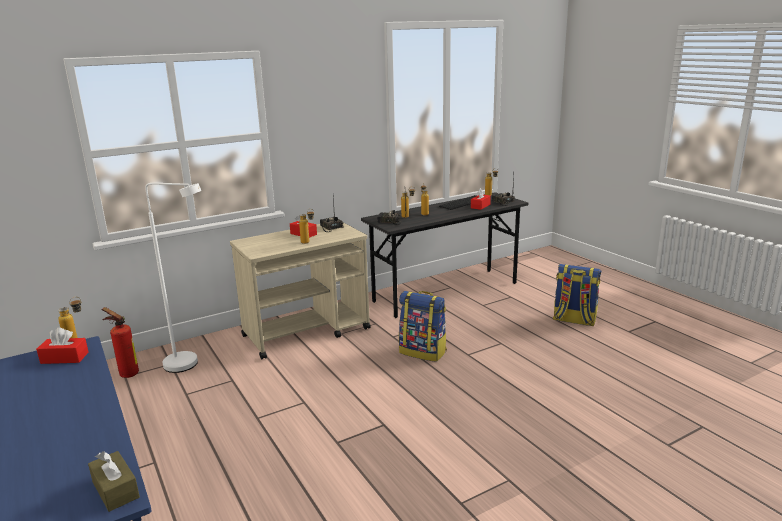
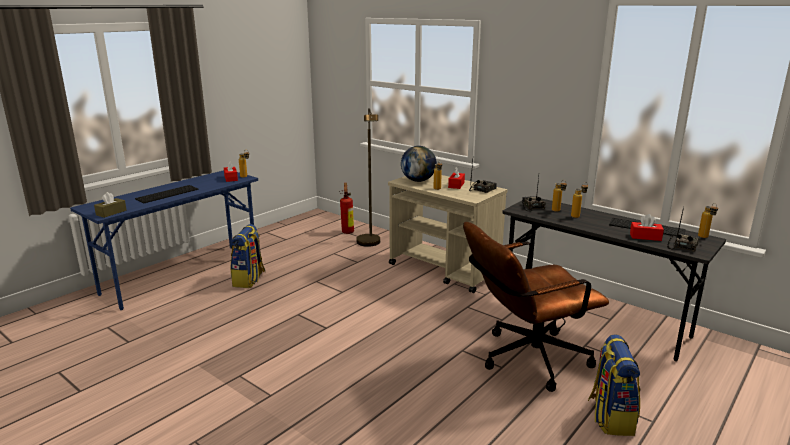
camera: 70 degrees right, 0 degrees up
white floor lamp [145,183,201,373] -> brown floor lamp [356,108,380,247]
backpack [399,291,447,362] -> backpack moved to [231,224,266,288]
none -> keyboard [135,185,199,203]
none -> globe [401,146,437,182]
none -> brown office chair [463,222,609,392]

